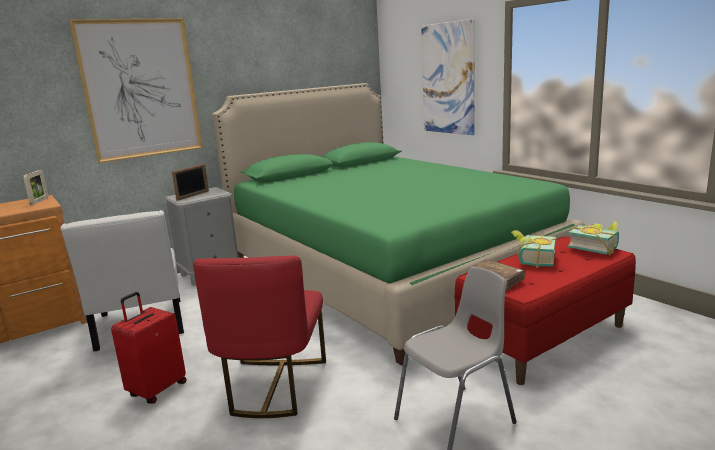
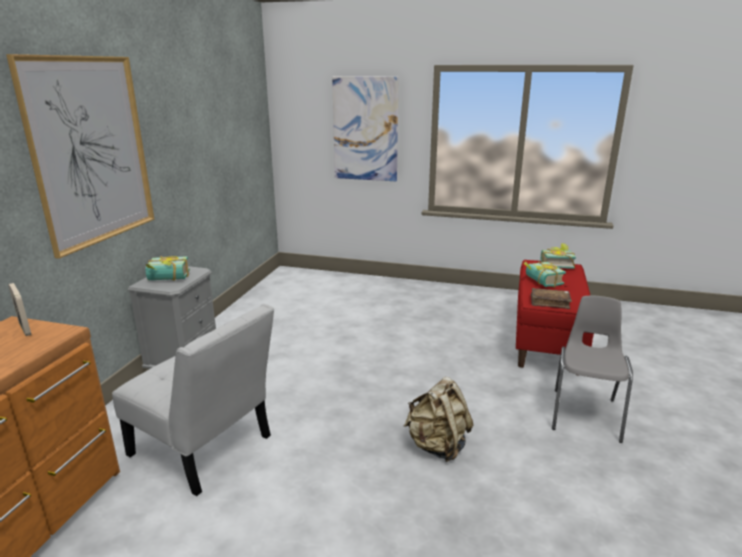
camera: 40 degrees left, 5 degrees up
red suitcase [111,292,186,404] -> none
picture frame [172,164,209,201] -> book [146,256,190,280]
red chair [193,256,326,418] -> beige backpack [404,377,473,462]
green bed [212,83,585,365] -> none

